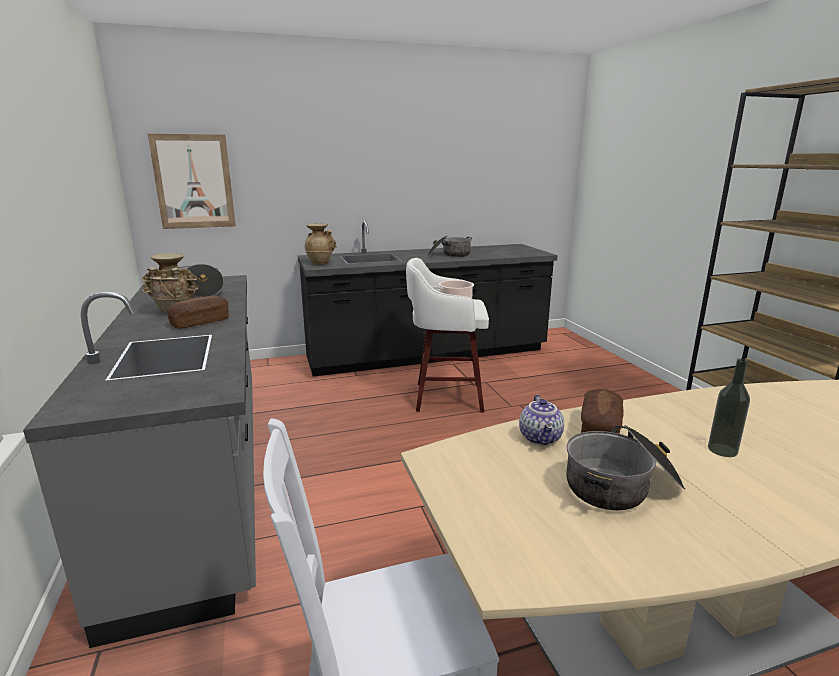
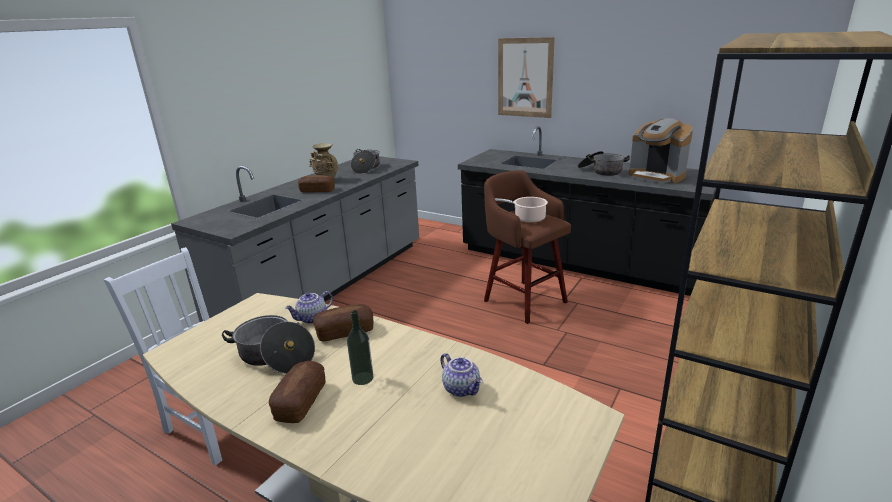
camera: 50 degrees right, 5 degrees up
picture [148,134,236,229] -> picture moved to [498,37,555,118]
beige vase [305,223,337,265] -> none
white stool [406,258,489,413] -> brown stool [484,170,571,324]
none -> bread [269,361,326,423]
none -> teapot [440,353,483,397]
none -> coffee machine [629,118,693,184]

